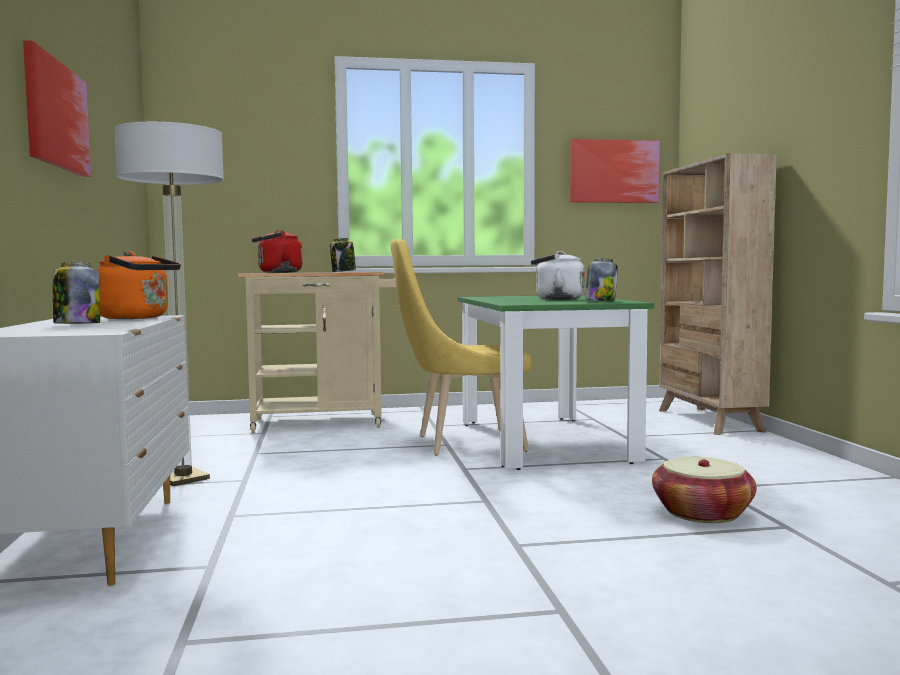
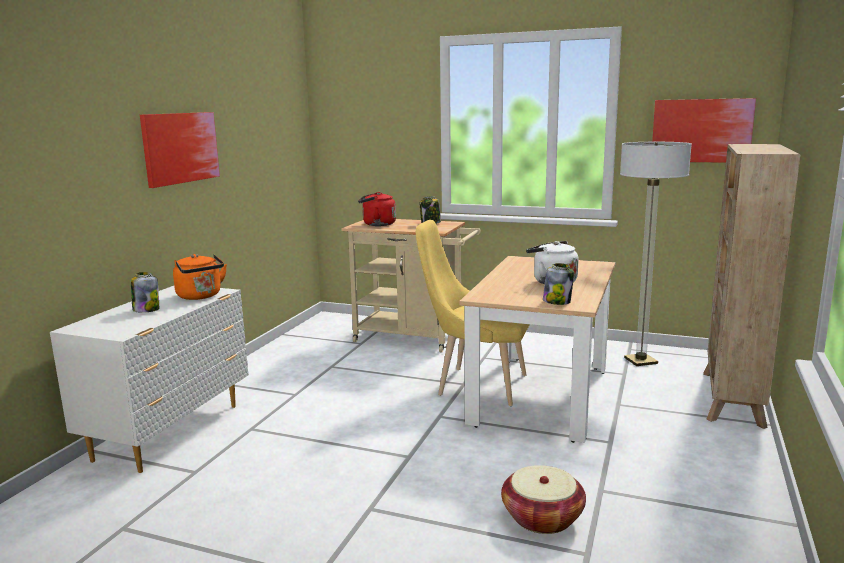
camera: 30 degrees right, 10 degrees up
floor lamp [114,122,224,486] -> floor lamp moved to [620,142,692,366]
green dining table [458,296,654,470] -> beige dining table [459,256,615,443]

